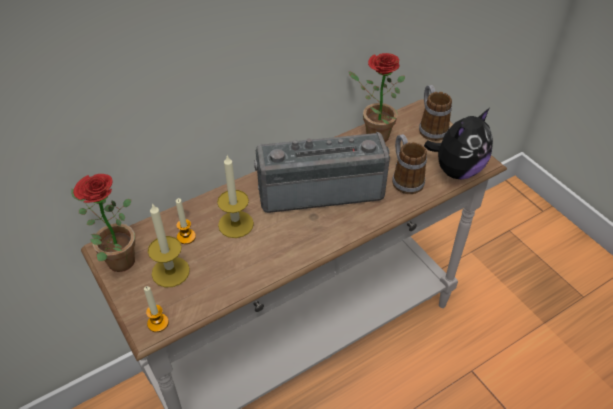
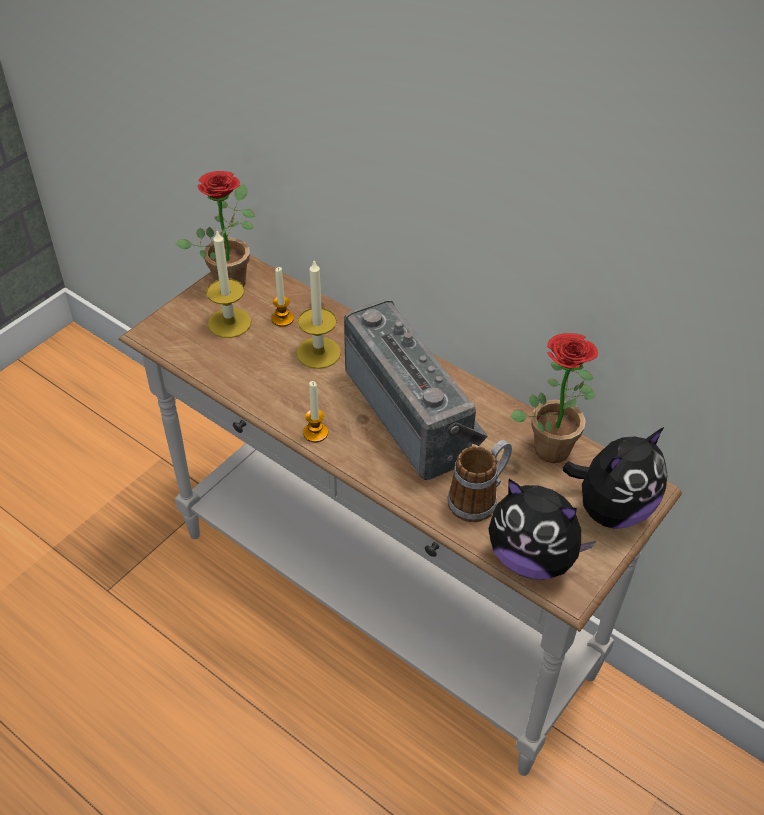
camera: 70 degrees right, 0 degrees up
candle [144,286,169,332] -> candle moved to [303,381,328,442]
mug [419,85,452,141] -> plush toy [562,427,668,529]

